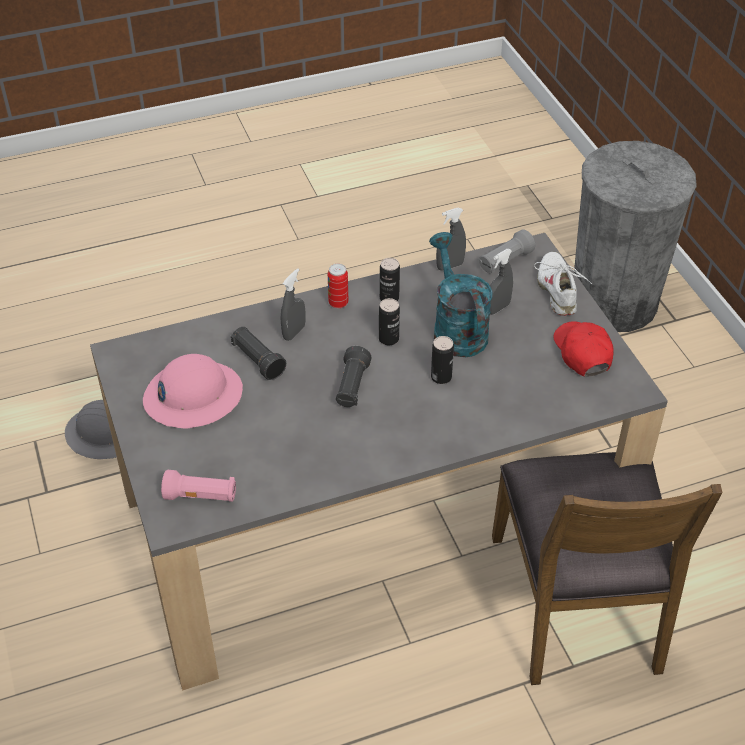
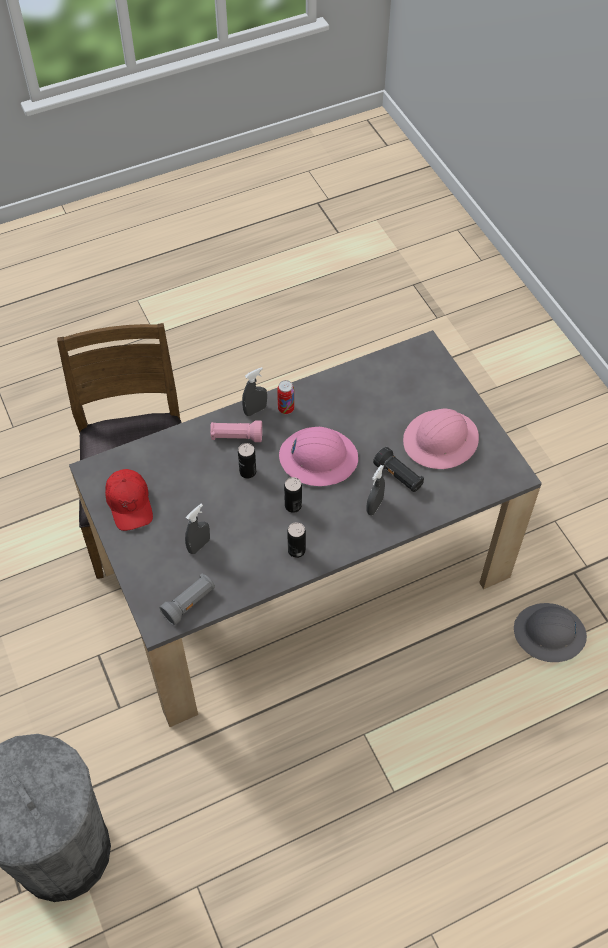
camera: 175 degrees right, 10 degrees up
pink flashlight [161,470,236,502] -> pink flashlight moved to [210,420,262,442]
can [328,263,348,309] -> can moved to [277,380,294,414]
black flashlight [336,346,372,407] -> pink hard hat [279,427,358,486]
turquoise watering can [429,232,492,357] -> none
grey spray bottle [436,208,466,271] -> grey spray bottle moved to [242,367,267,416]
white shoe [534,252,592,316] -> none

